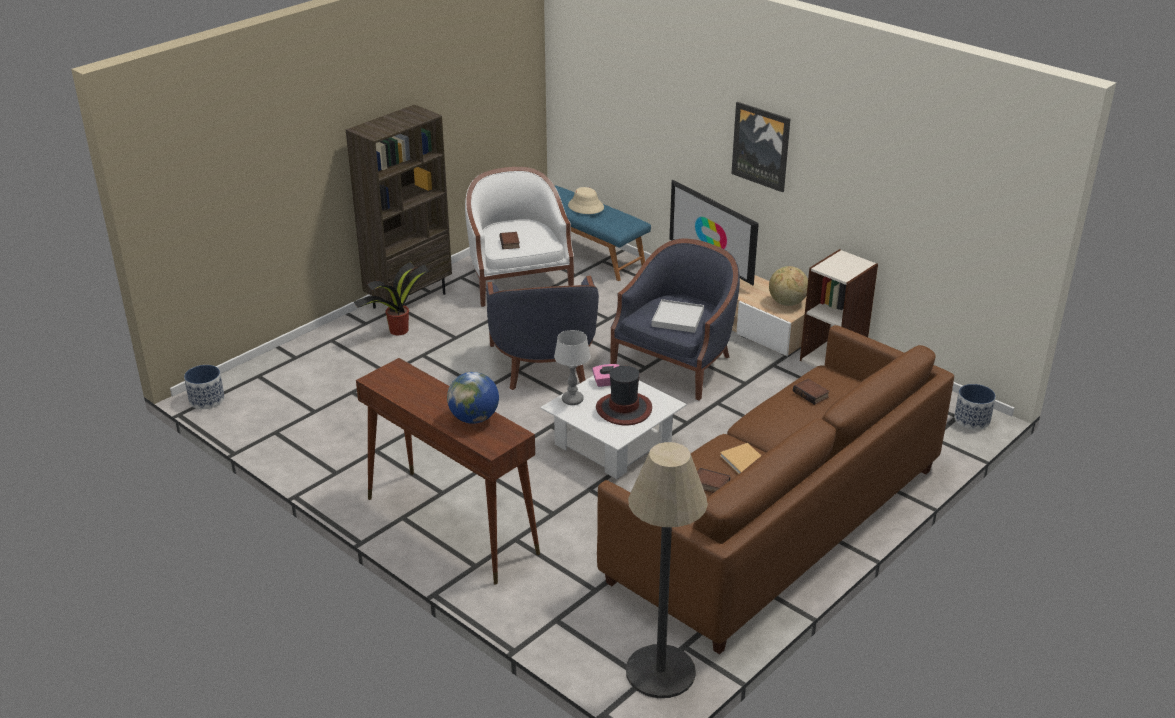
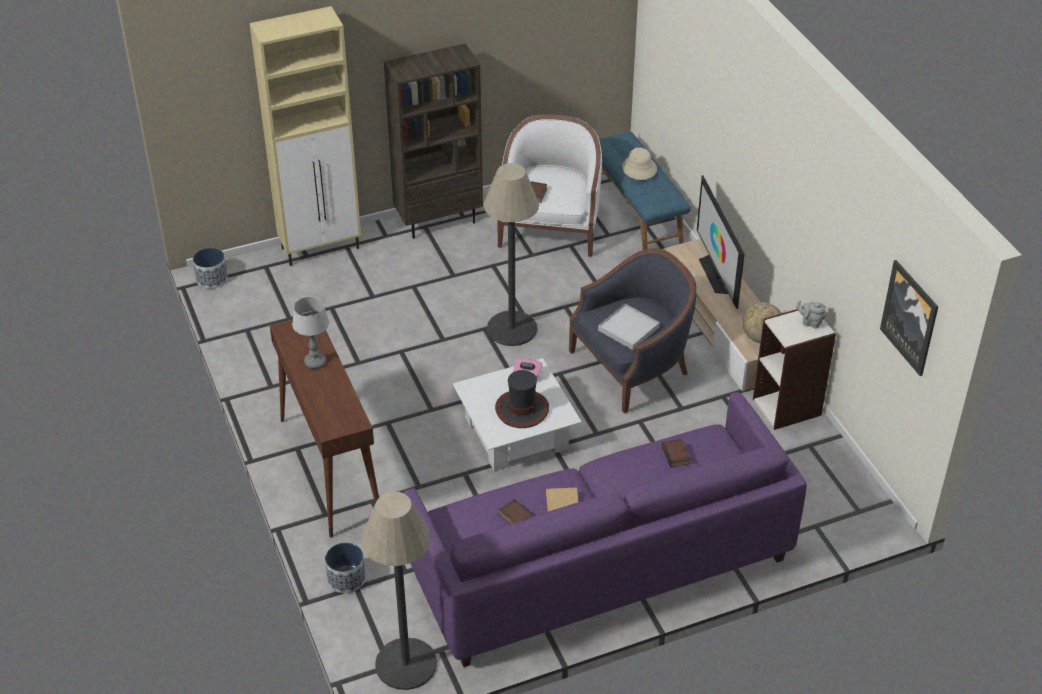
camera: 25 degrees right, 10 degrees up
potted plant [354,262,432,335] -> none
globe [447,372,499,424] -> none
blue armchair [486,276,599,390] -> floor lamp [484,163,539,346]
table lamp [554,330,591,405] -> table lamp moved to [292,297,329,369]
brown sofa [597,325,954,654] -> purple sofa [404,392,807,667]
picture [731,102,790,192] -> picture moved to [880,260,938,376]
planter [954,384,996,430] -> planter moved to [325,543,366,593]
none -> beige cabinet [250,6,361,266]
none -> grey teapot [796,300,826,329]

